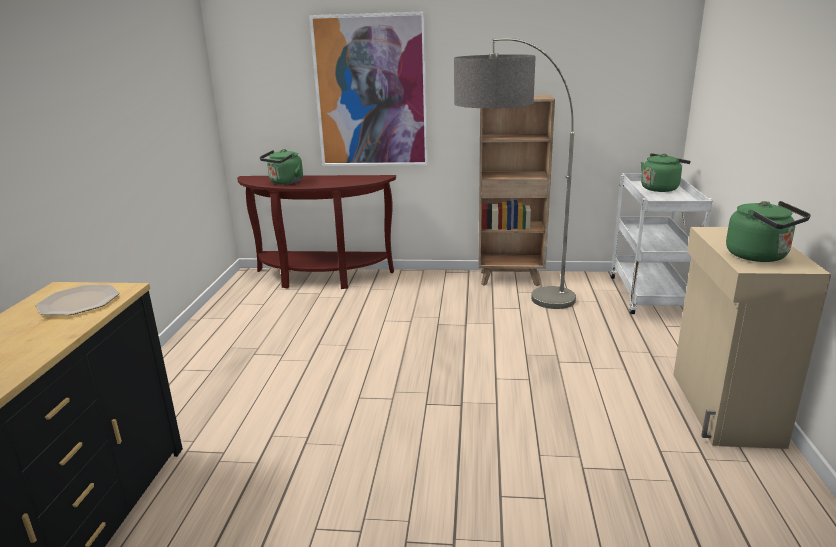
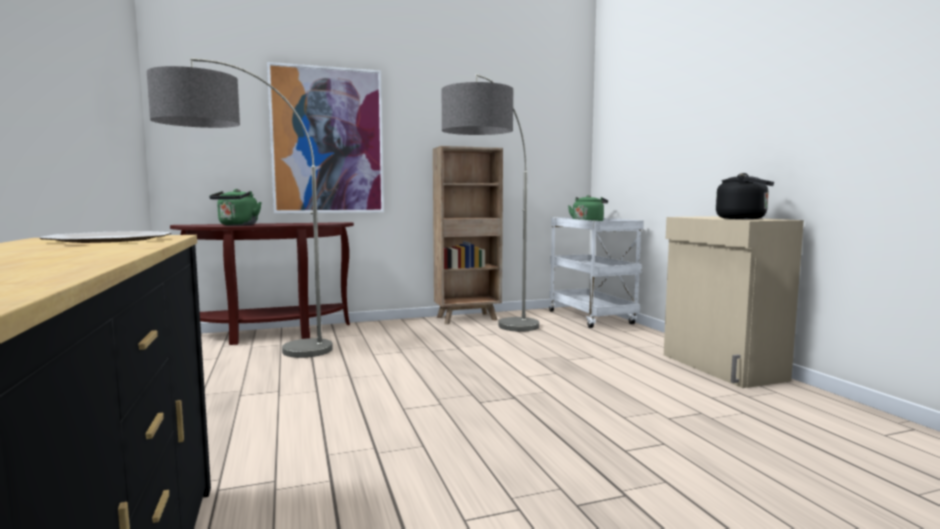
camera: 25 degrees left, 15 degrees down
green kettle [726,201,811,262] -> black kettle [716,173,774,219]
none -> floor lamp [147,58,333,358]

